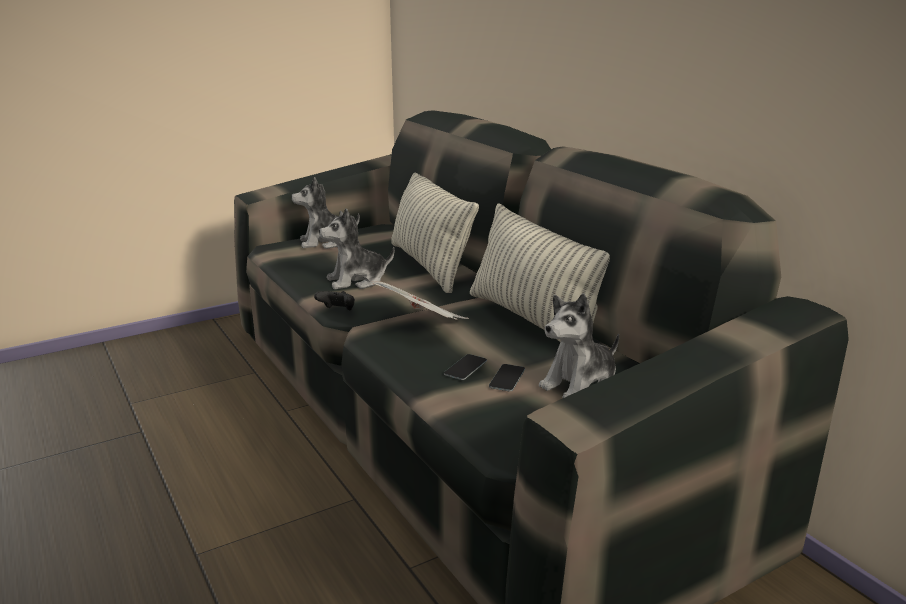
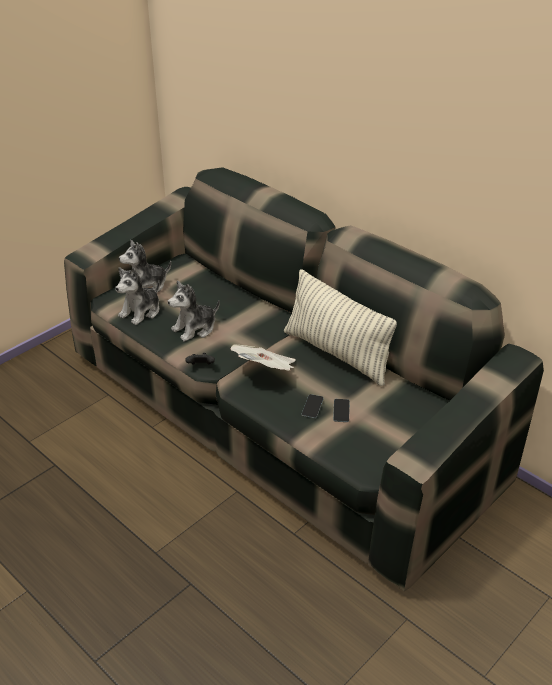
camera: 15 degrees left, 15 degrees up
pillow [391,173,479,293] -> none
plush toy [539,293,619,398] -> plush toy moved to [115,267,160,325]

